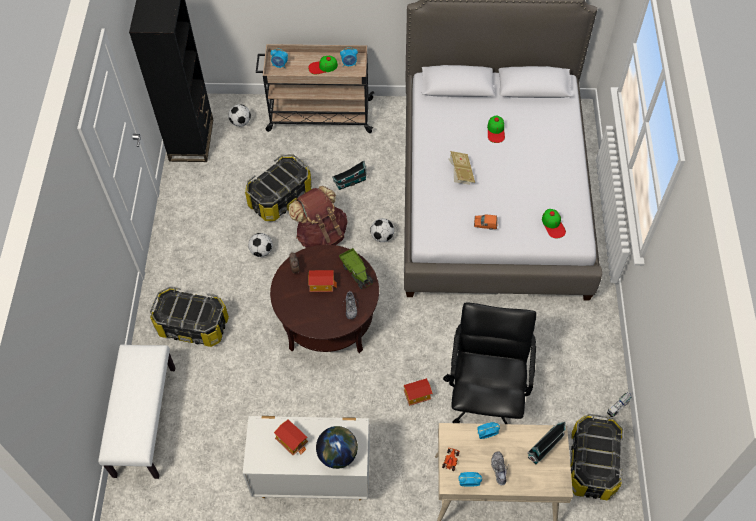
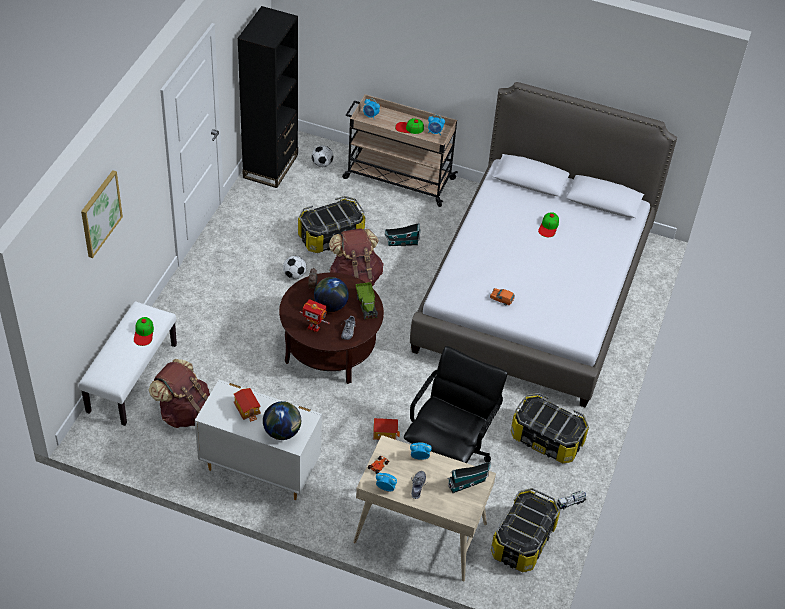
camera: 15 degrees right, 10 degrees down
storage box [150,286,229,347] -> storage box moved to [511,393,589,463]
toy house [308,270,337,292] -> globe [314,277,349,312]
football [370,218,394,242] -> none
book [448,151,475,185] -> none
cap [542,209,566,238] -> cap moved to [134,317,154,346]
none -> picture [81,170,123,258]
none -> brown backpack [149,359,210,428]
none -> toy robot [300,299,330,332]

